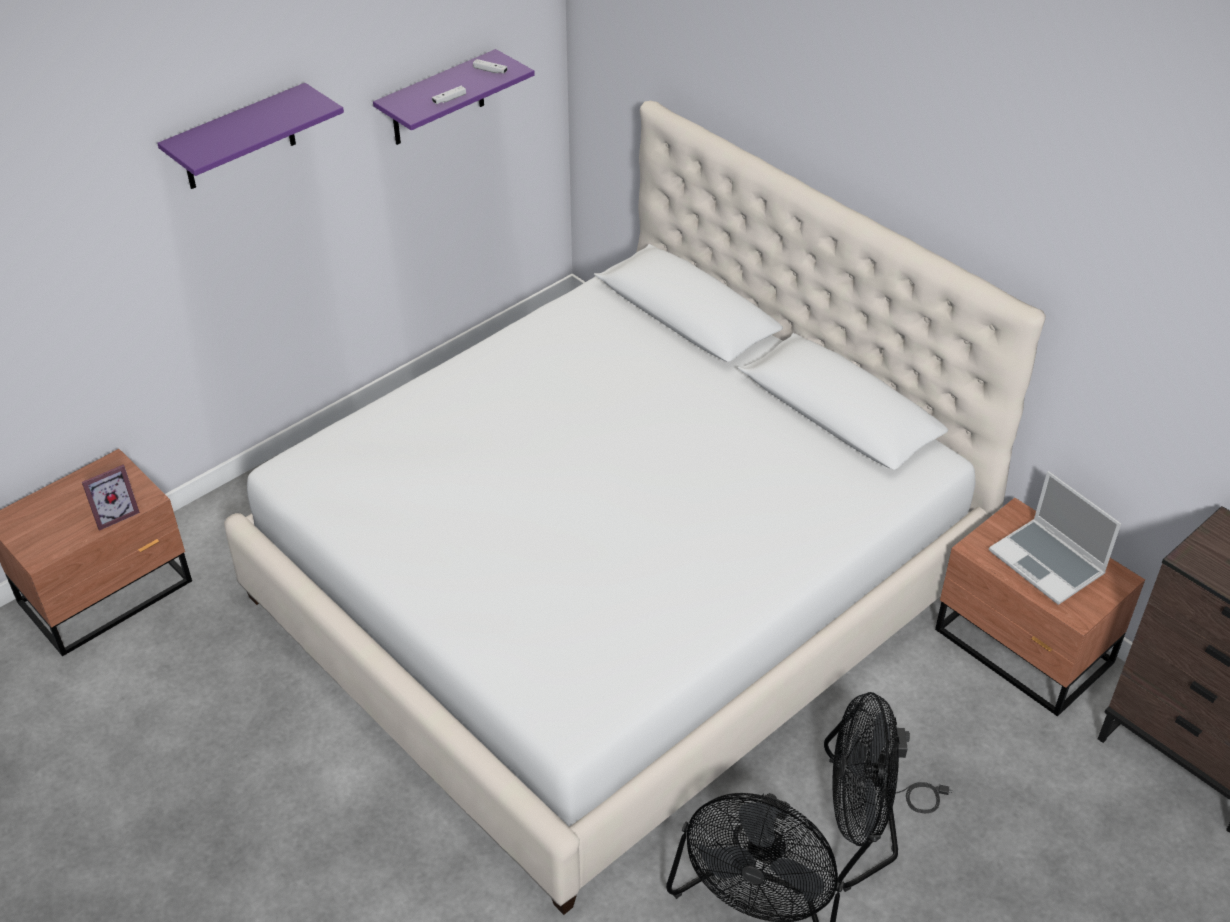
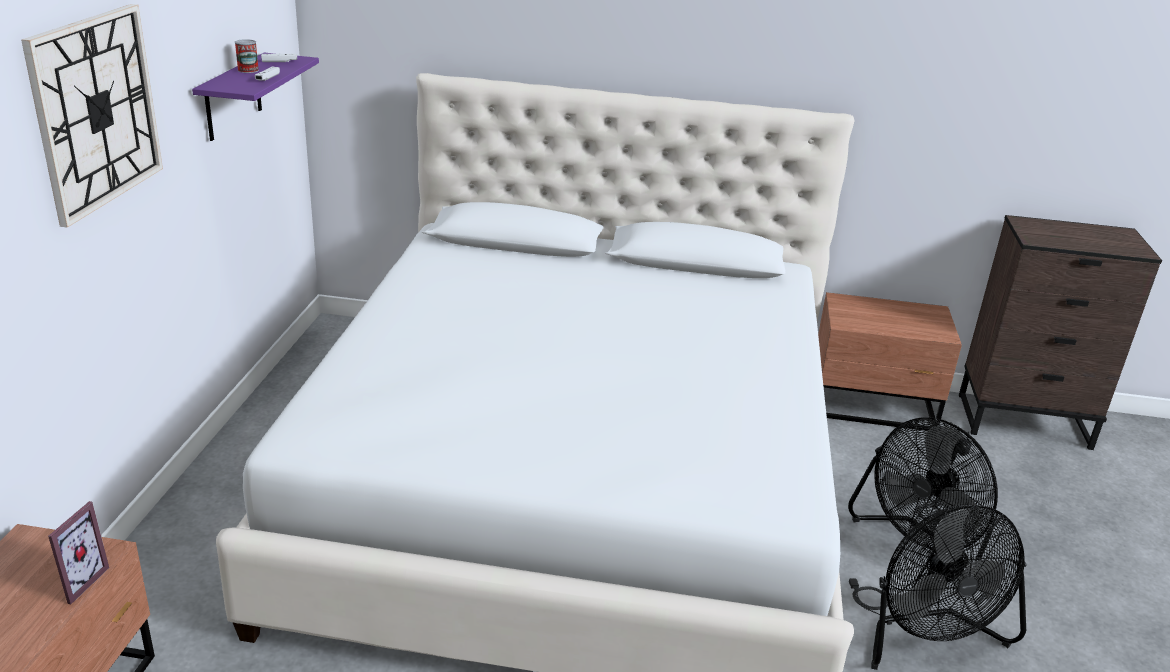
camera: 40 degrees left, 15 degrees down
purple shelf [157,83,344,189] -> wall clock [21,4,163,228]
laptop [989,471,1121,605] -> none
none -> can [235,39,259,73]

